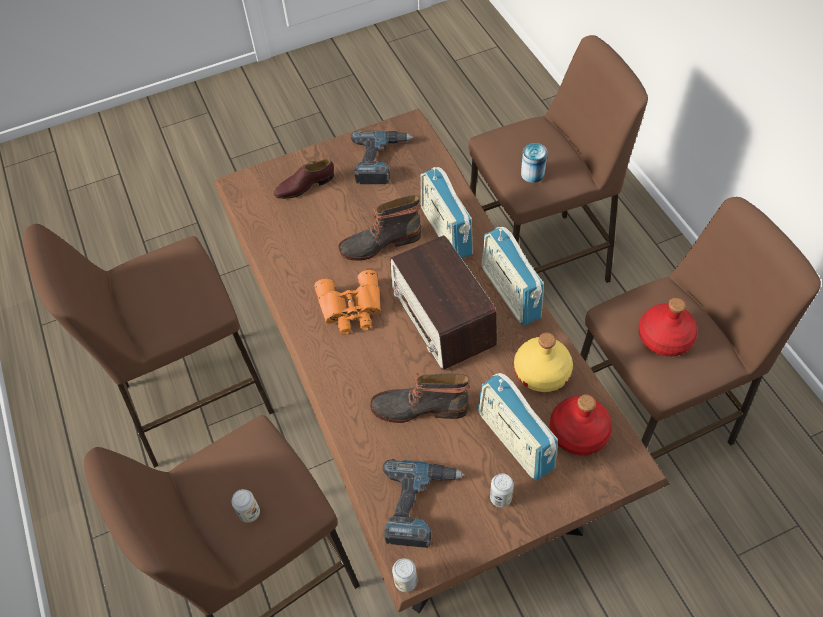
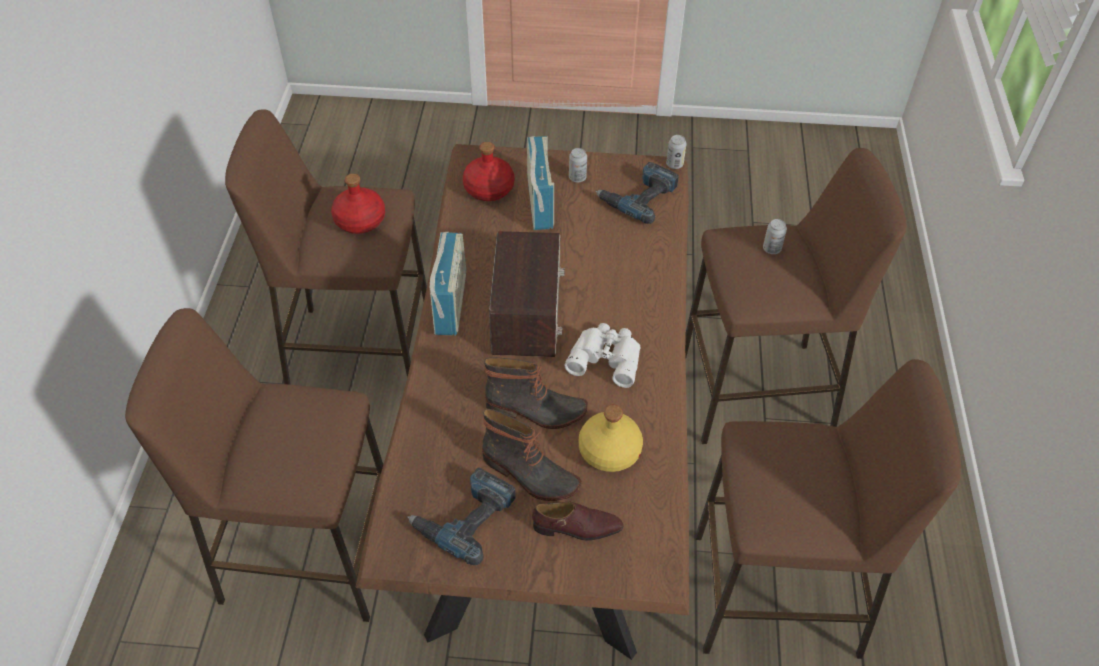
camera: 155 degrees left, 5 degrees down
orange binoculars [314,270,381,334] -> white binoculars [565,323,641,388]
boot [370,373,469,423] -> boot moved to [482,409,581,501]
radio [421,167,473,258] -> none
yellow bottle [514,332,573,392] -> yellow bottle moved to [579,405,643,472]
can [521,143,547,183] -> none

